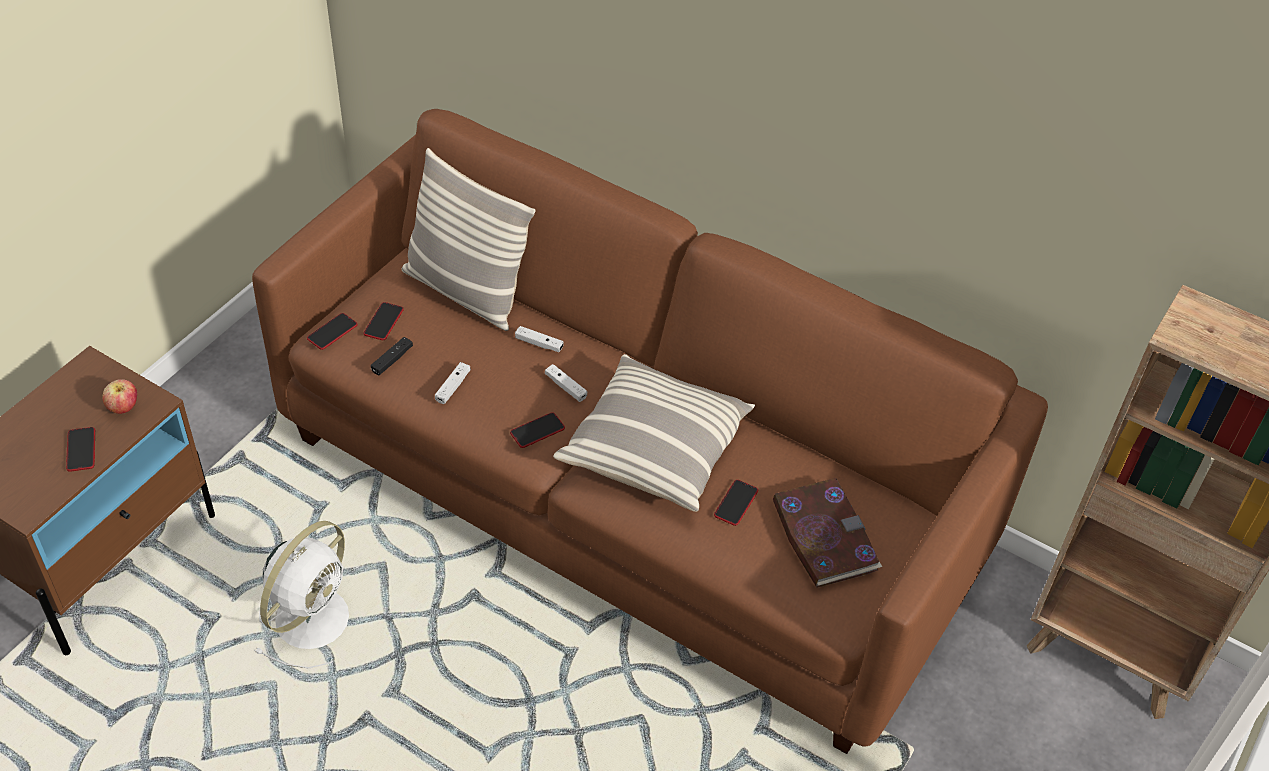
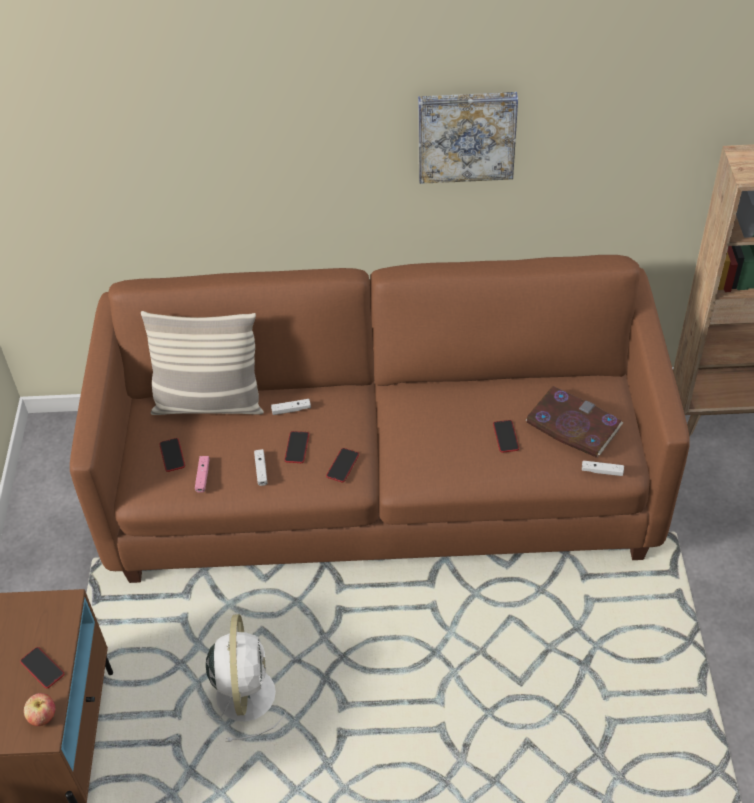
camera: 30 degrees left, 0 degrees up
apple [102,379,137,414] -> apple moved to [24,693,55,726]
phone [307,313,358,350] -> phone moved to [284,431,309,463]
black game controller [371,337,413,375] -> pink game controller [195,456,210,493]
white game controller [545,364,587,402] -> white game controller moved to [582,460,624,476]
pillow [553,354,755,512] -> none
none -> picture [418,92,518,184]

